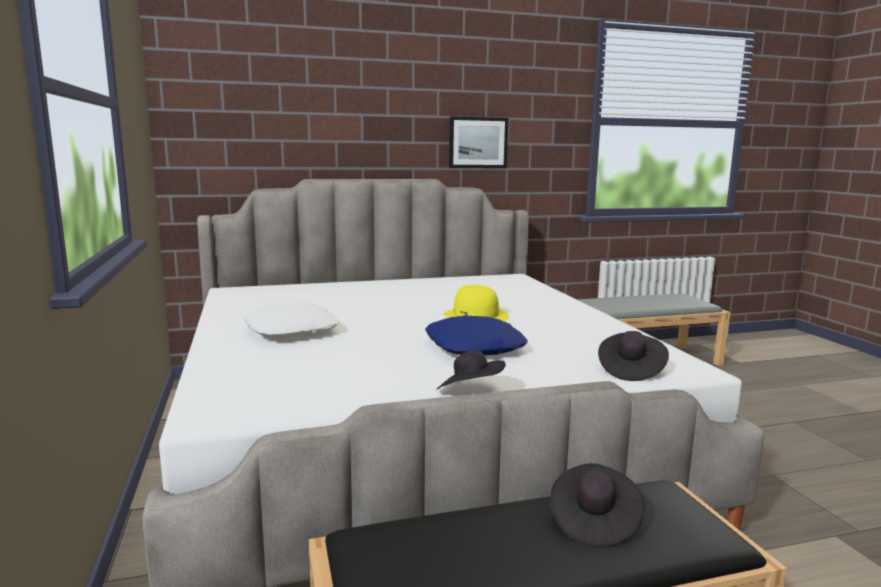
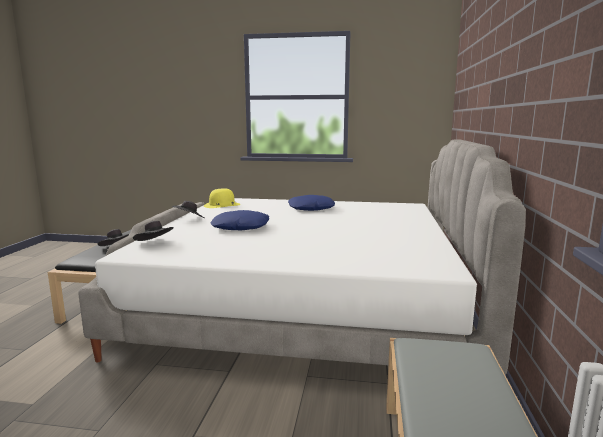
camera: 115 degrees right, 0 degrees up
white pillow [243,303,339,338] -> blue pillow [288,195,335,211]
yellow hat [443,285,509,322] -> yellow hat moved to [204,188,240,208]
picture [449,116,508,168] -> none

